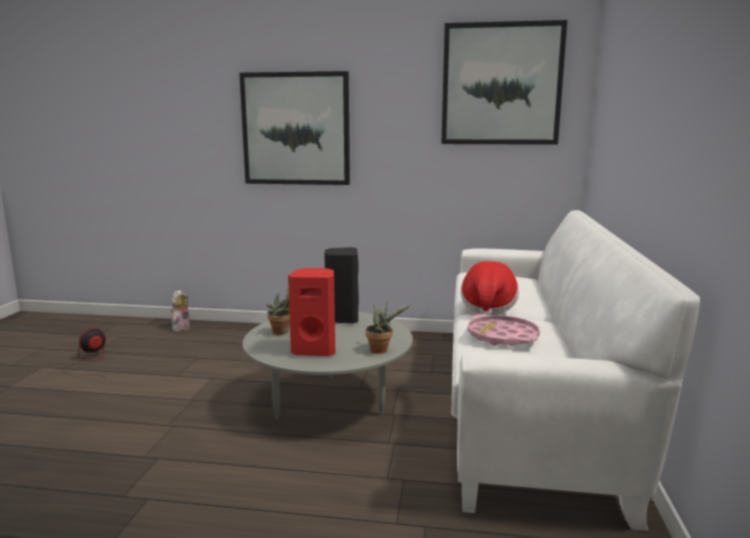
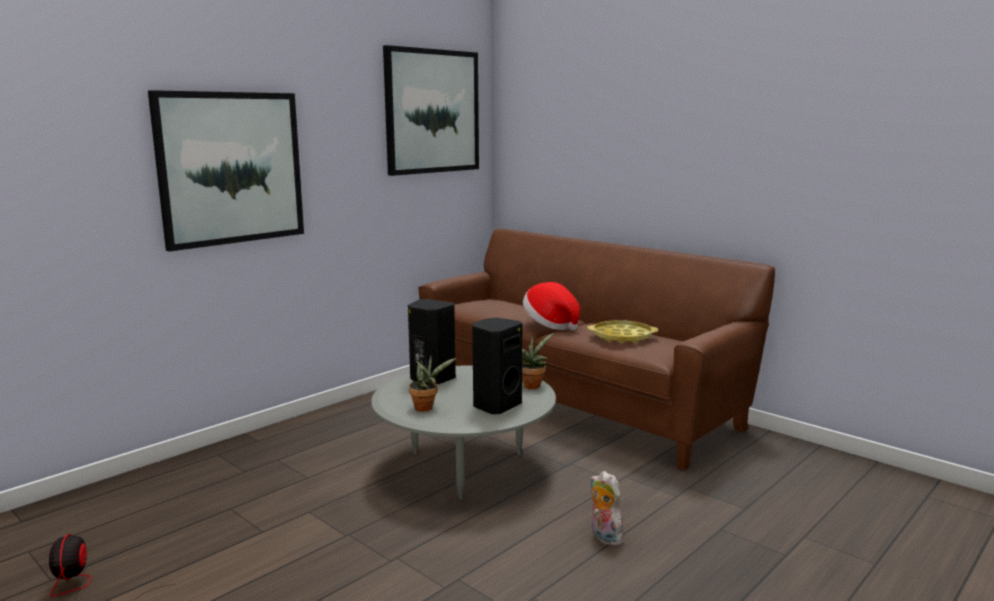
camera: 55 degrees left, 0 degrees up
plush toy [171,290,190,332] -> plush toy moved to [590,471,623,546]
red speaker [288,268,335,356] -> black speaker [472,318,522,414]
white sofa [451,210,700,531] -> brown sofa [418,229,775,471]
pink tray [468,314,540,346] -> yellow tray [587,320,658,343]

